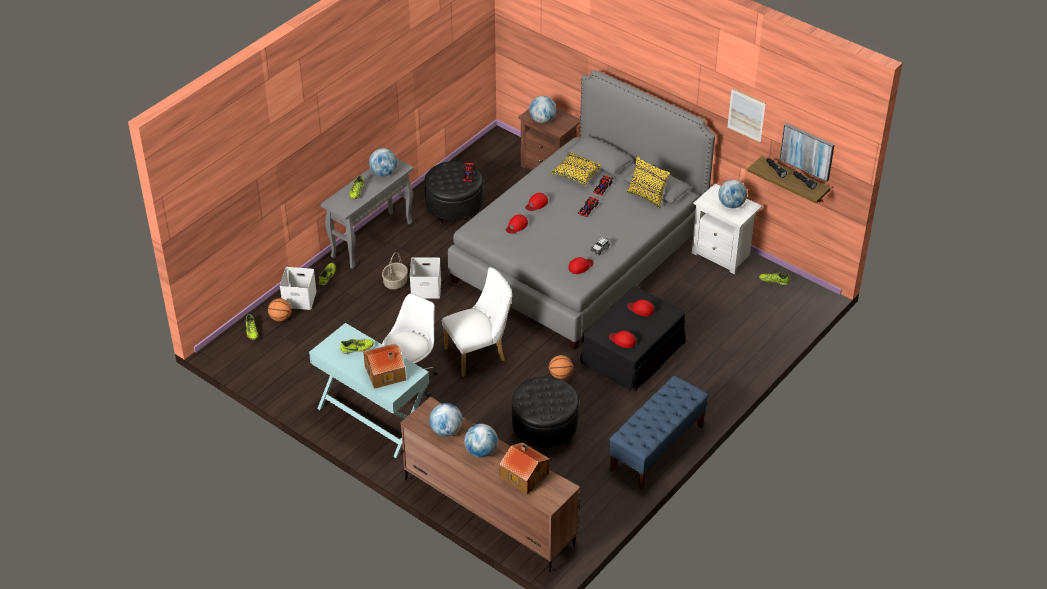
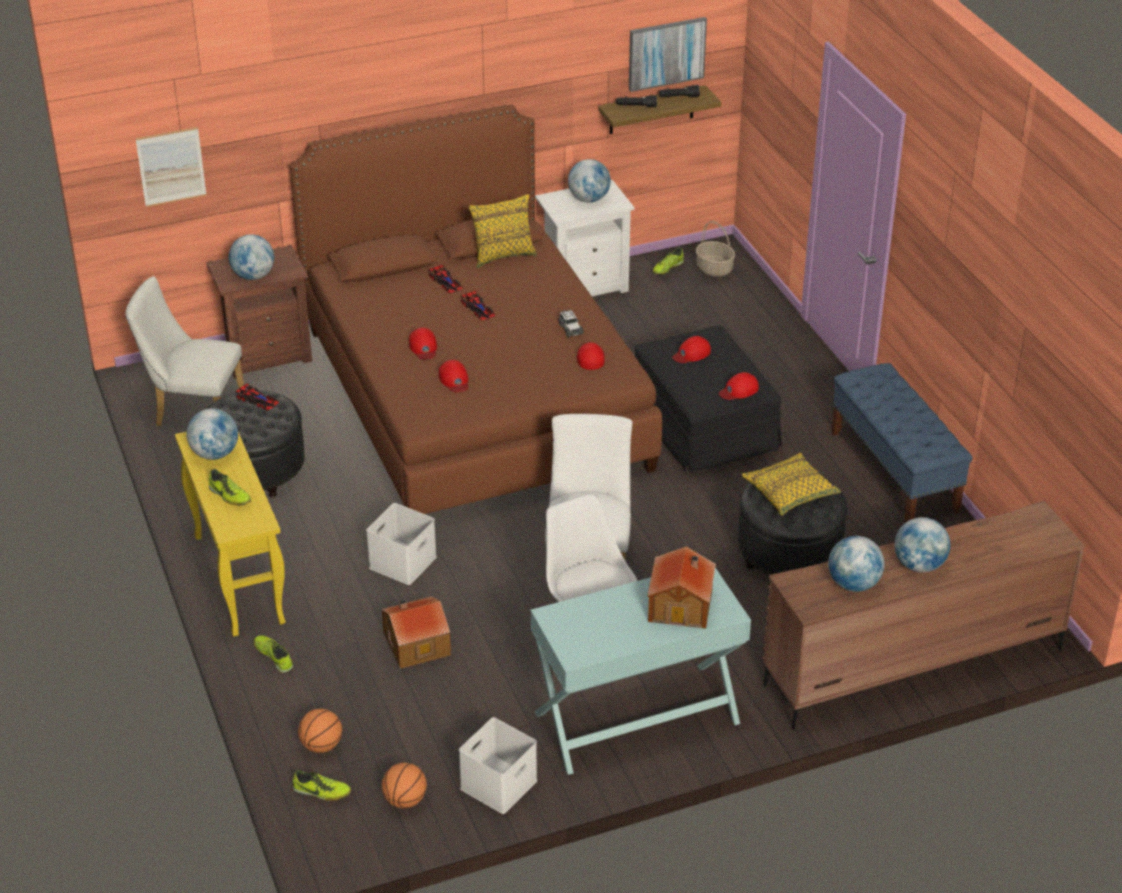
camera: 60 degrees left, 5 degrees down
white storage box [280,267,317,310] -> white storage box moved to [459,717,537,814]
grey console table [321,159,414,269] -> yellow console table [175,431,286,637]
shoe [340,339,374,354] -> none
basket [382,252,408,290] -> basket moved to [696,221,735,277]
grey bed [448,70,715,350] -> brown bed [290,105,662,514]
toy house [499,442,550,495] -> toy house moved to [381,596,451,669]
basketball [549,355,573,379] -> basketball moved to [381,763,427,808]
yellow pillow [550,151,601,186] -> yellow pillow moved to [741,453,841,515]
picture [727,88,766,143] -> picture moved to [135,127,207,207]
none -> white chair [126,276,244,427]

